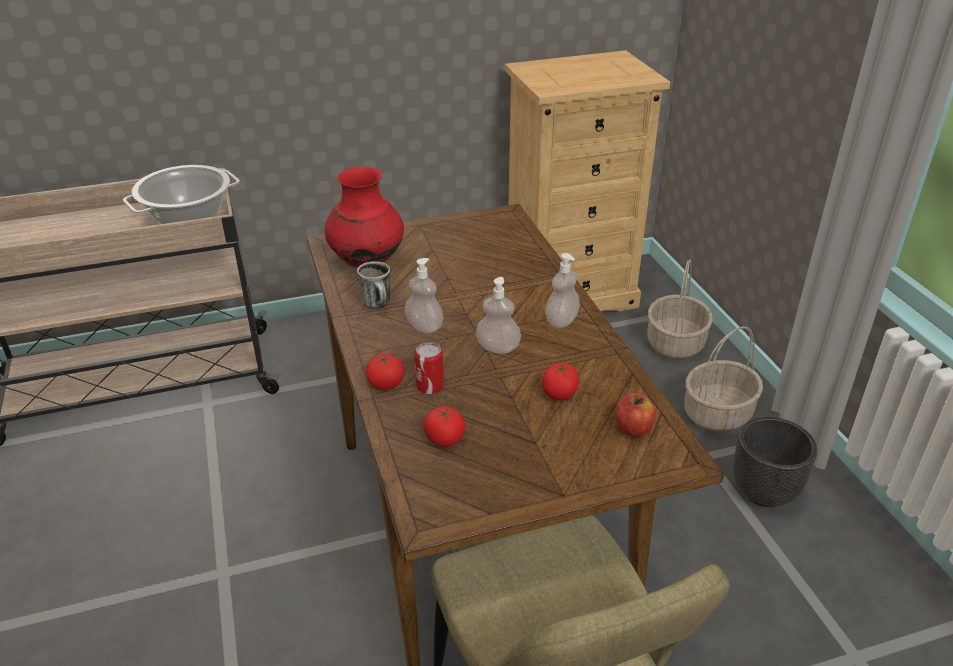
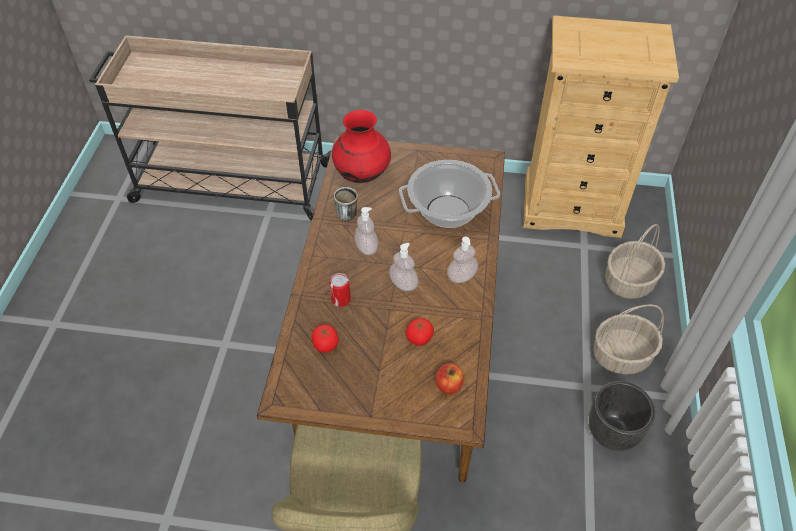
camera: 25 degrees right, 15 degrees up
cooking pot [123,165,240,224] -> cooking pot moved to [399,160,500,228]
tomato [366,354,405,390] -> none

